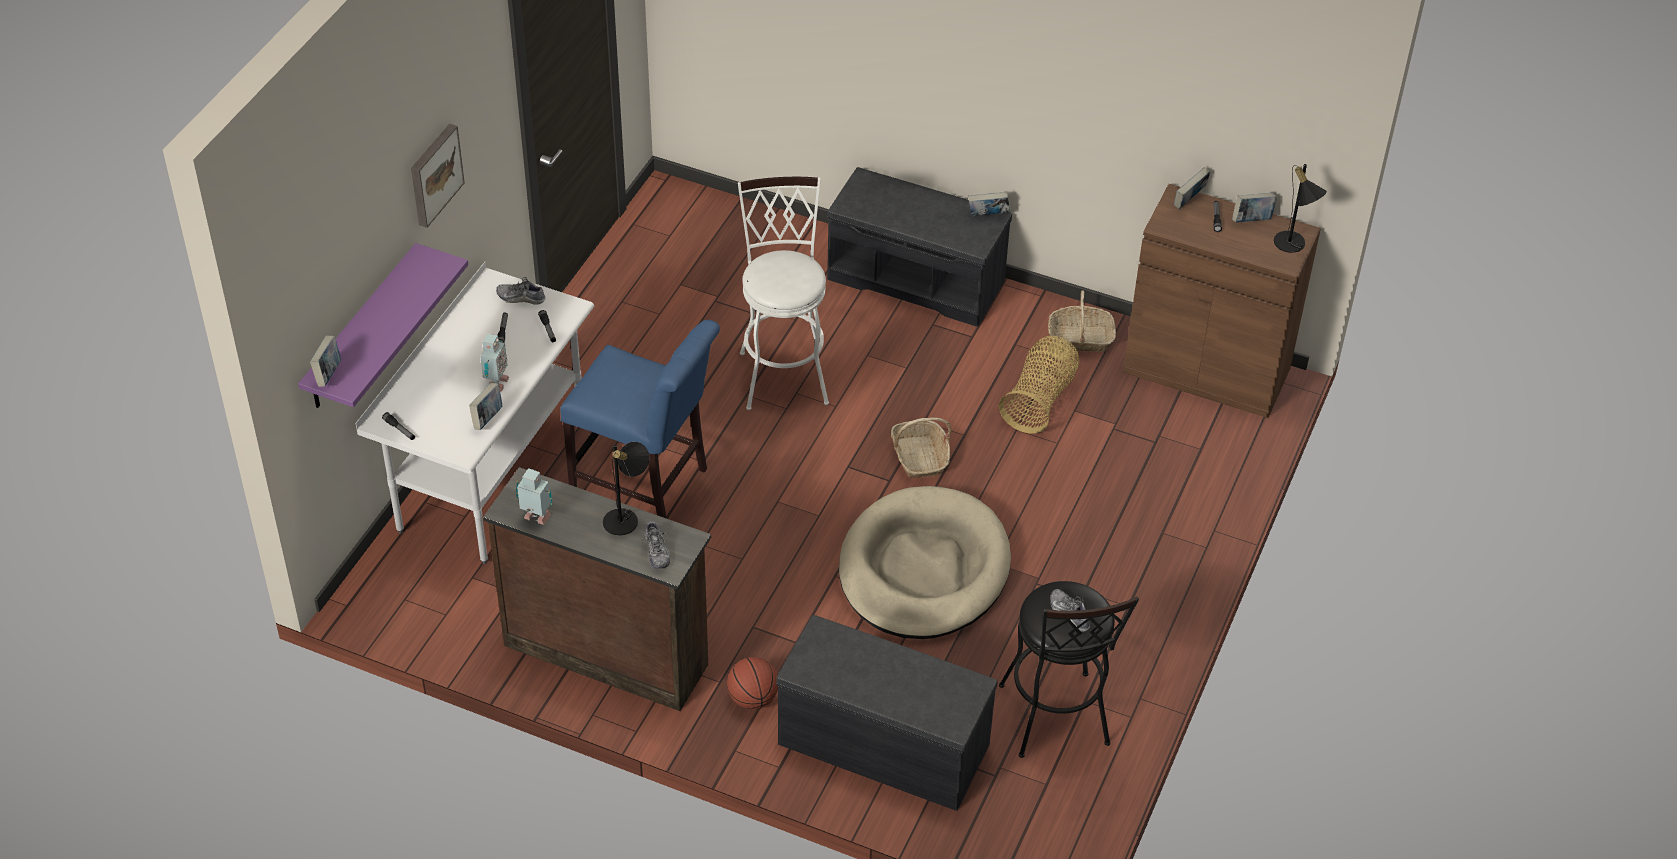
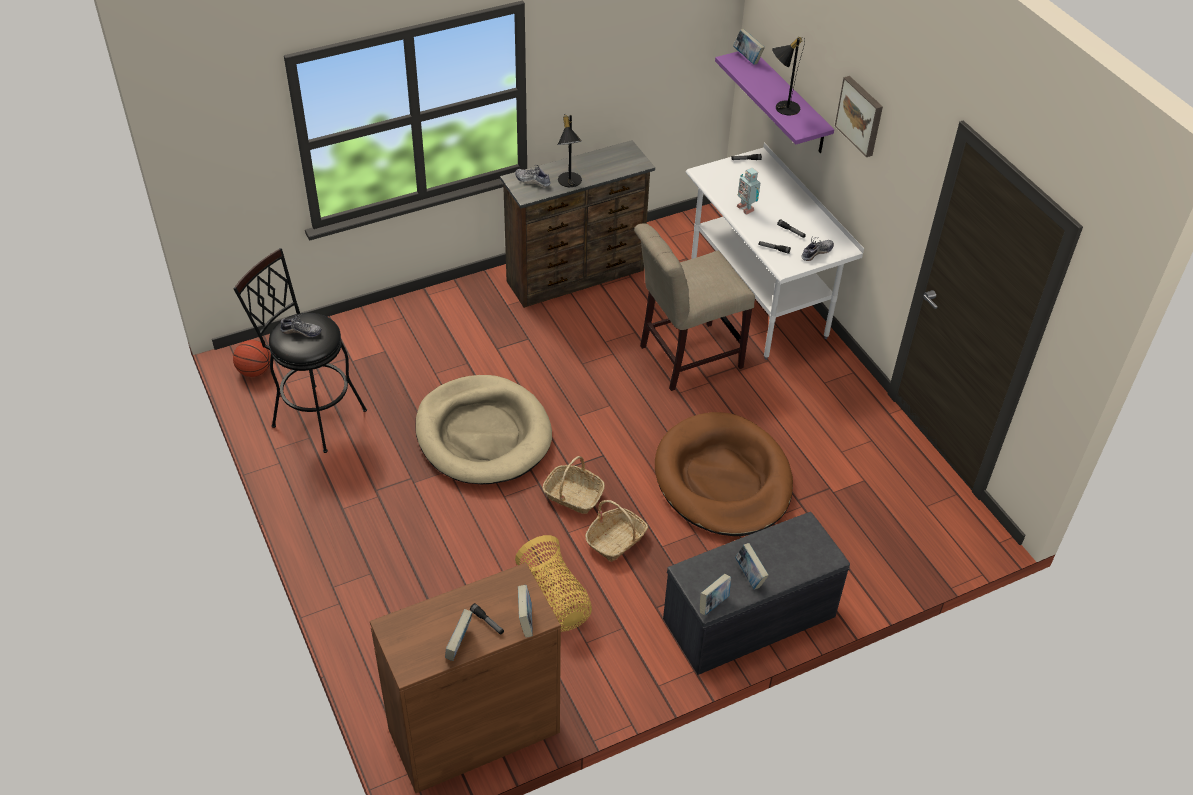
camera: 130 degrees right, 0 degrees up
book [469,382,502,430] -> book moved to [735,543,769,590]
toy robot [516,468,552,525] -> none
blue chair [560,320,720,519] -> beige chair [634,223,755,391]
basketball [727,657,778,709] -> basketball moved to [233,340,271,377]
white stool [738,177,829,410] -> brown dog bed [655,412,793,536]
grey bench [776,615,998,811] -> none
basket [1048,290,1116,352] -> basket moved to [585,500,648,562]
black table lamp [1274,164,1327,253] -> black table lamp moved to [772,37,805,116]

